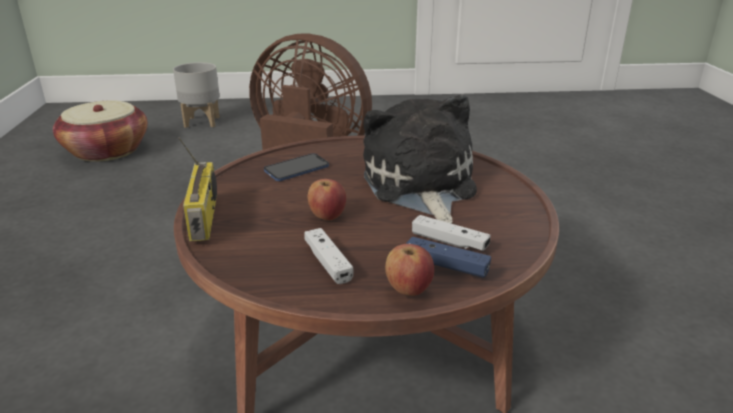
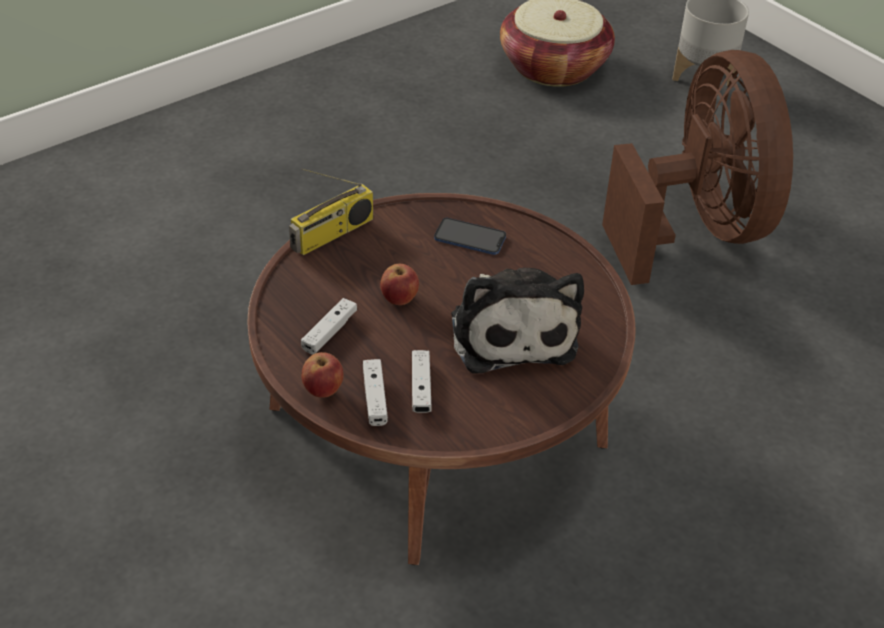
camera: 55 degrees right, 15 degrees up
plush toy [363,95,477,224] -> plush toy turned 120 degrees clockwise [451,268,584,373]
blue game controller [406,237,491,278] -> white game controller [363,359,388,426]

